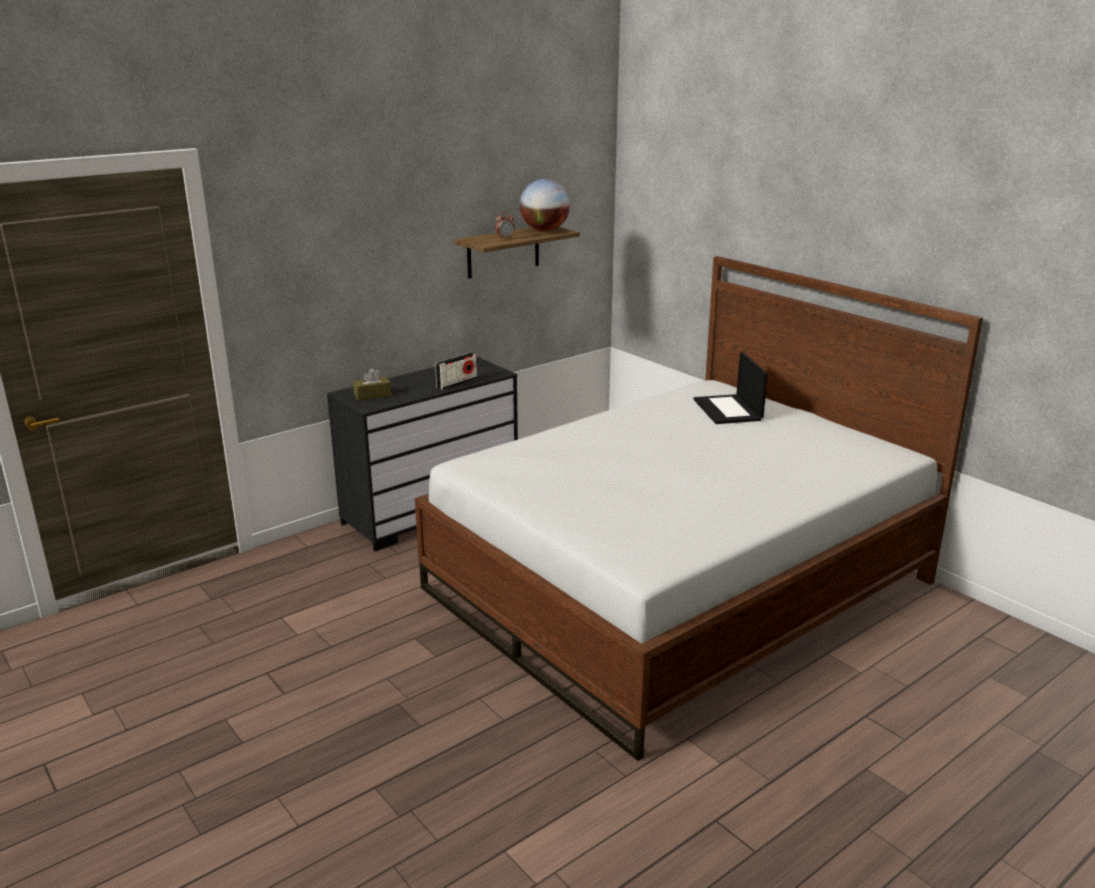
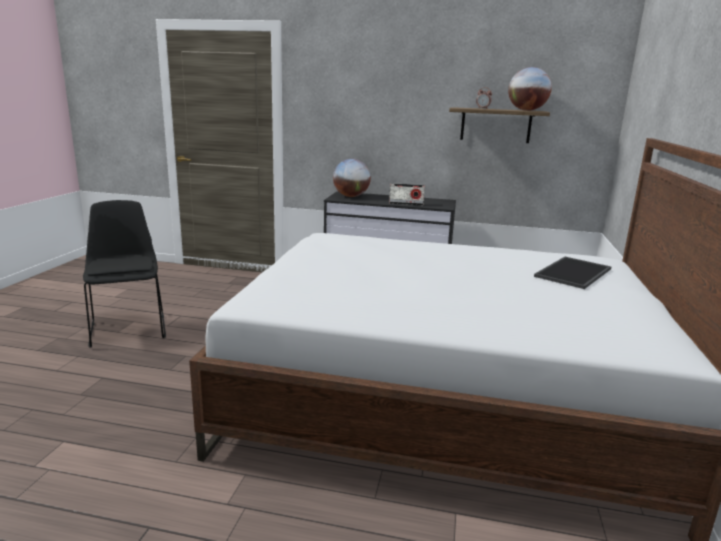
camera: 50 degrees right, 5 degrees down
brown tissue box [353,368,392,401] -> globe [333,159,371,197]
laptop [694,352,768,424] -> tray [534,257,611,289]
none -> black chair [83,200,166,348]

